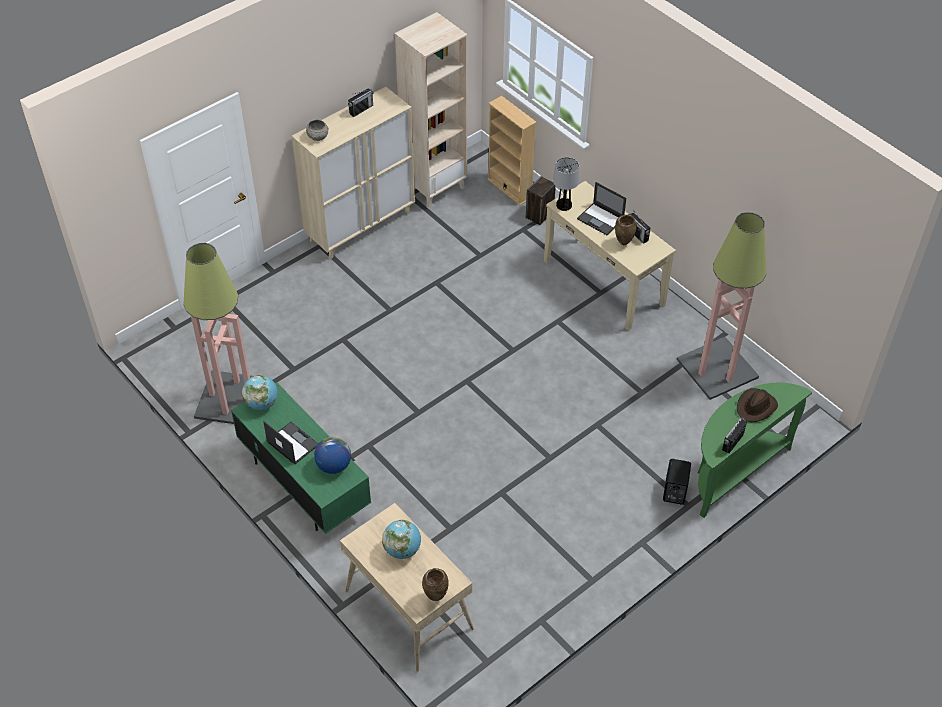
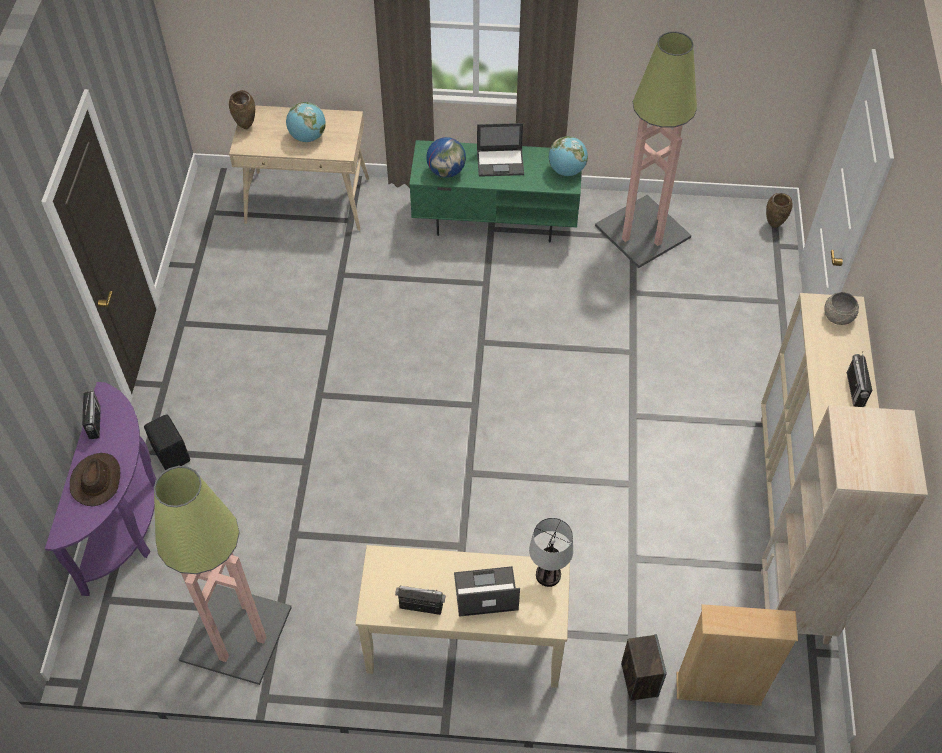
camera: 135 degrees right, 5 degrees up
brown vase [615,215,637,245] -> brown vase moved to [766,193,792,228]
green console table [698,382,812,518] -> purple console table [45,382,156,596]

